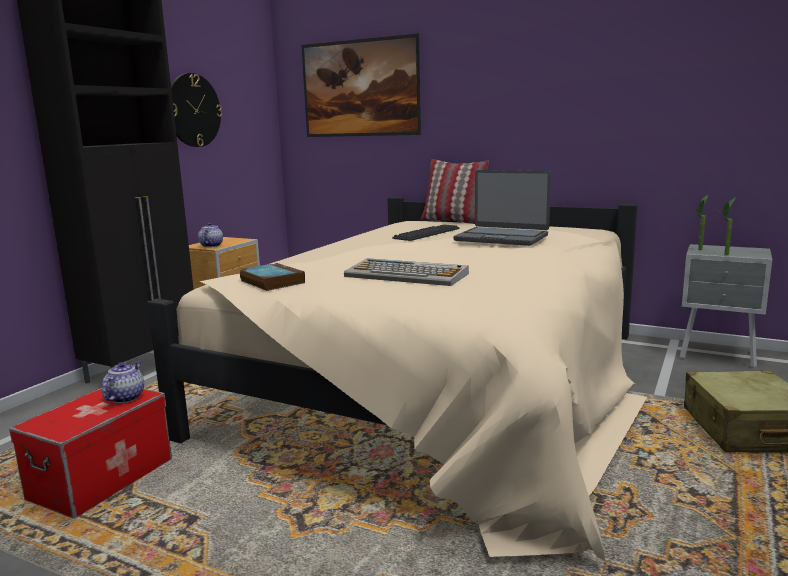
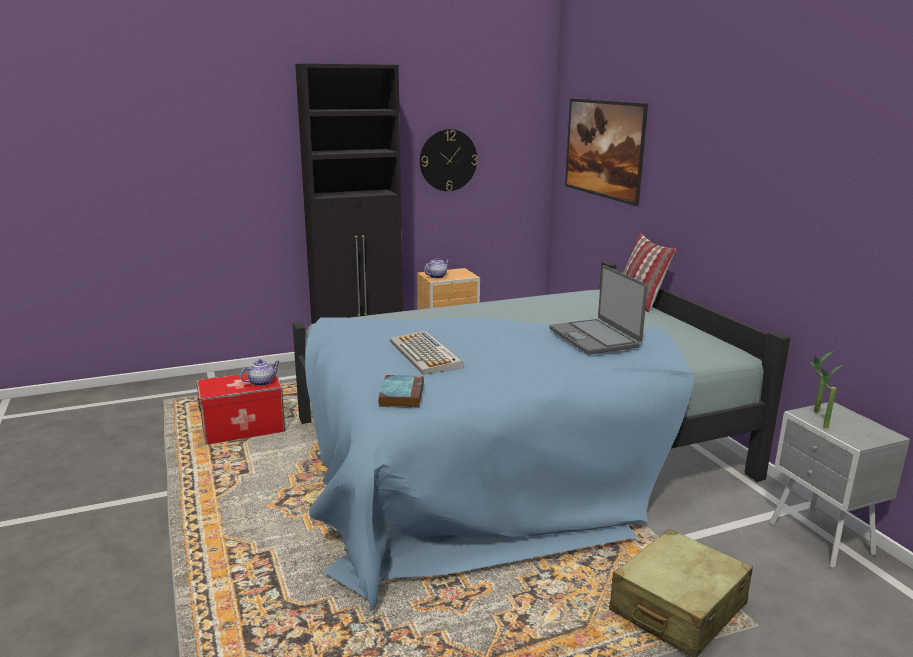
camera: 40 degrees right, 5 degrees up
beige bed [147,197,647,561] -> blue bed [292,262,790,611]
book [240,263,305,291] -> book moved to [378,375,424,408]
keyboard [392,224,459,241] -> none

